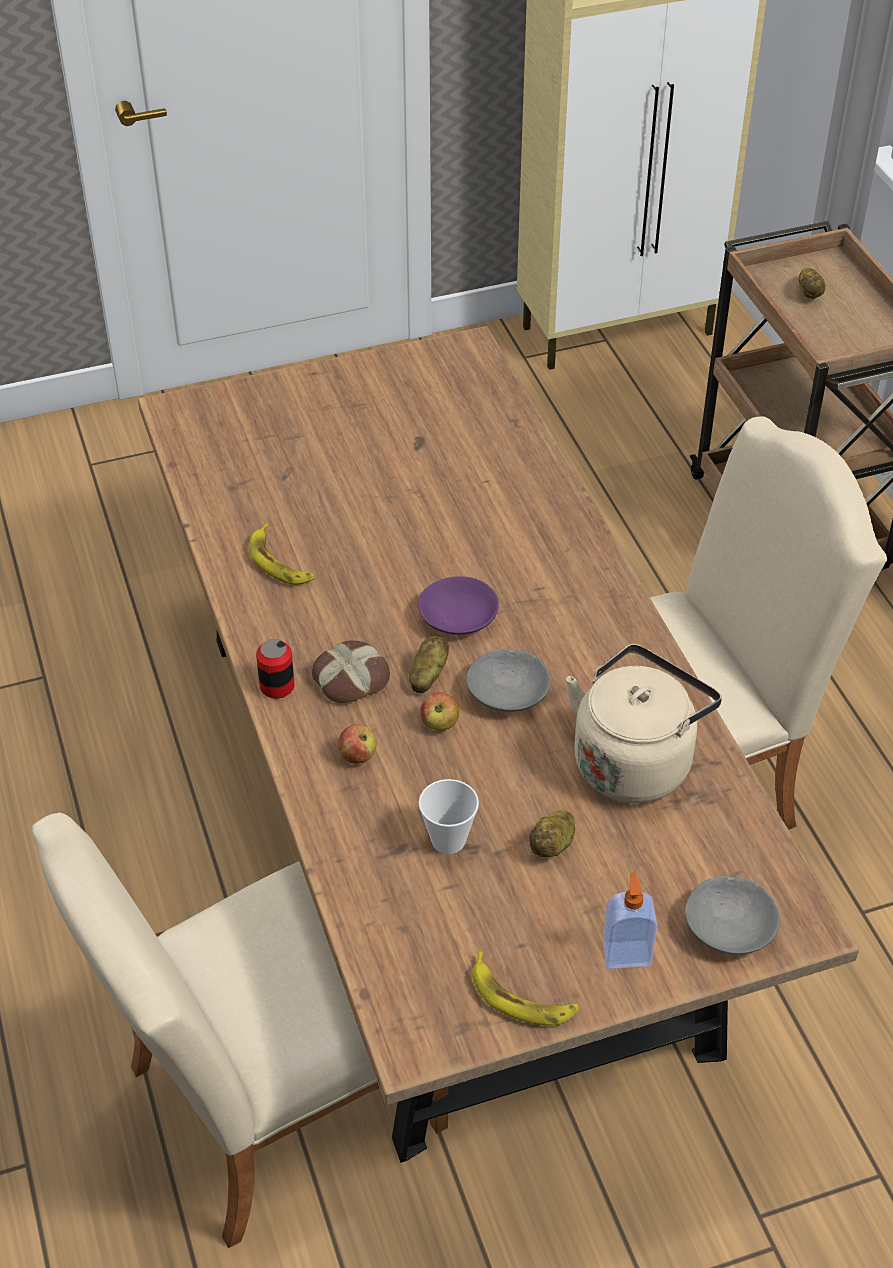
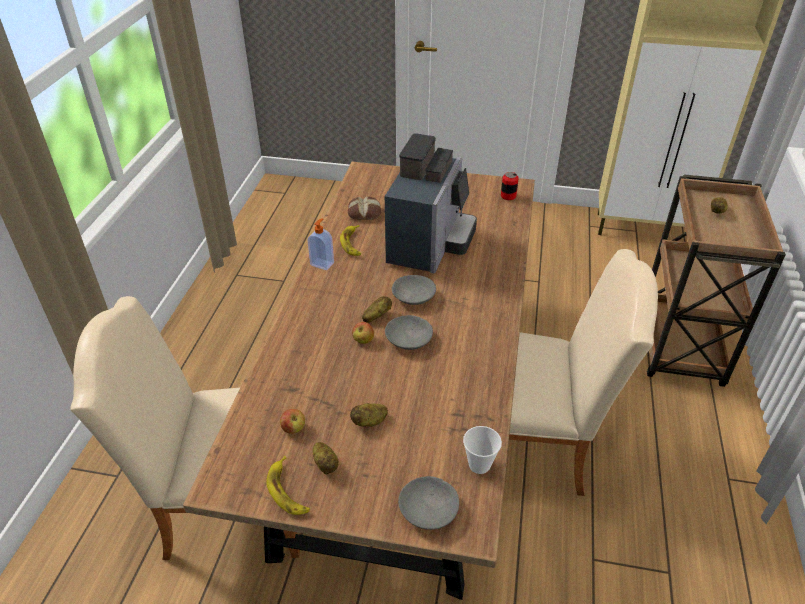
camera: 30 degrees right, 5 degrees down
can [256,639,295,699] -> can moved to [501,172,519,200]
bread [312,640,390,703] -> bread moved to [348,196,381,220]
apple [338,724,377,764] -> apple moved to [280,409,305,434]
purple bowl [418,576,499,635] -> grey bowl [392,275,436,305]
cup [418,779,479,854] -> cup moved to [463,426,502,474]
beige kettle [566,644,722,803] -> none
soap dispenser [603,873,657,969] -> soap dispenser moved to [308,219,334,270]
none -> potato [313,442,339,475]
none -> coffee machine [385,133,477,273]

